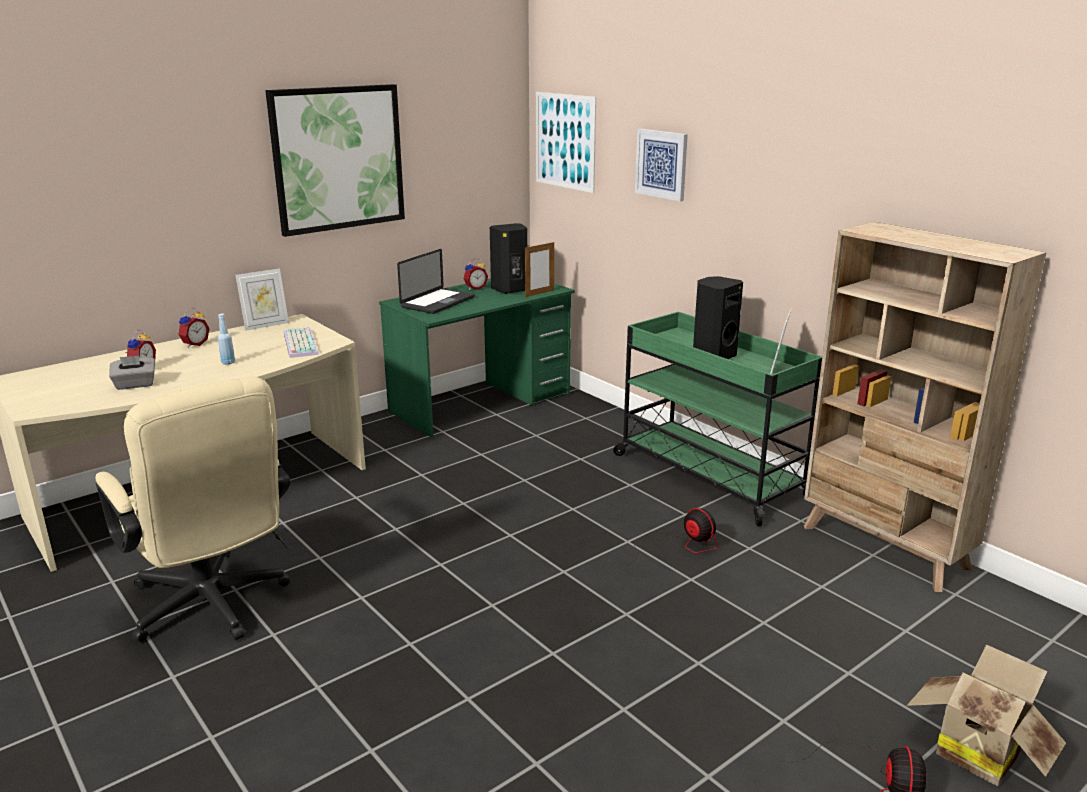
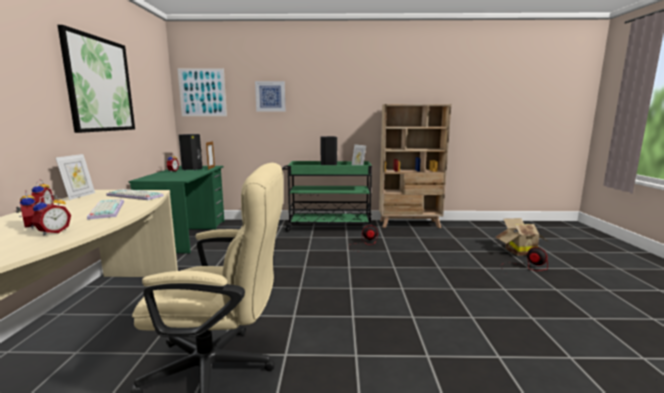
camera: 50 degrees left, 10 degrees down
grey tissue box [109,356,155,390] -> alarm clock [32,194,71,236]
blue bottle [218,314,235,365] -> keyboard [87,198,124,220]
laptop [397,249,475,314] -> none

